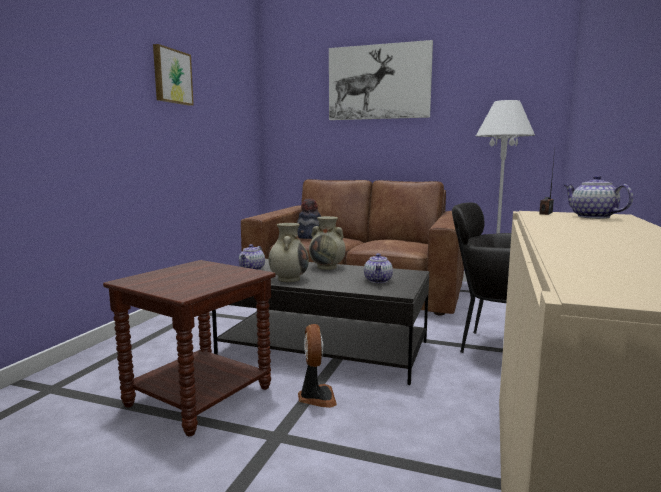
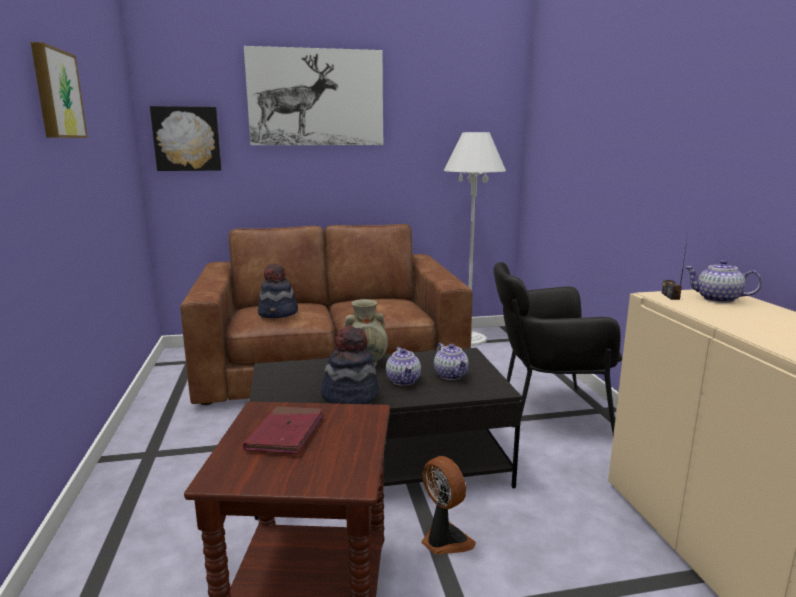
camera: 30 degrees left, 5 degrees up
teapot [239,244,265,270] -> teapot moved to [386,347,421,386]
beige vase [269,223,309,282] -> hat [321,326,379,404]
none -> picture [150,106,222,171]
none -> red book [243,406,324,454]

